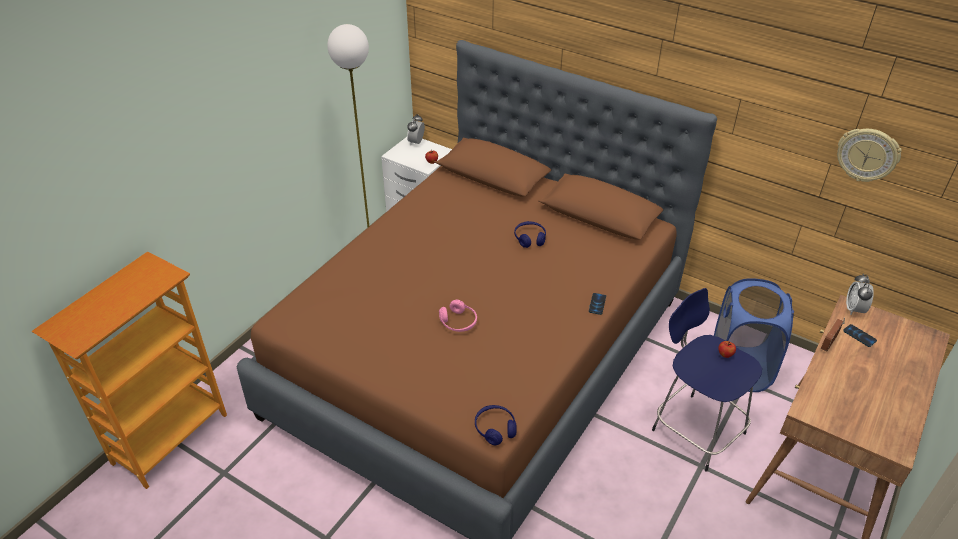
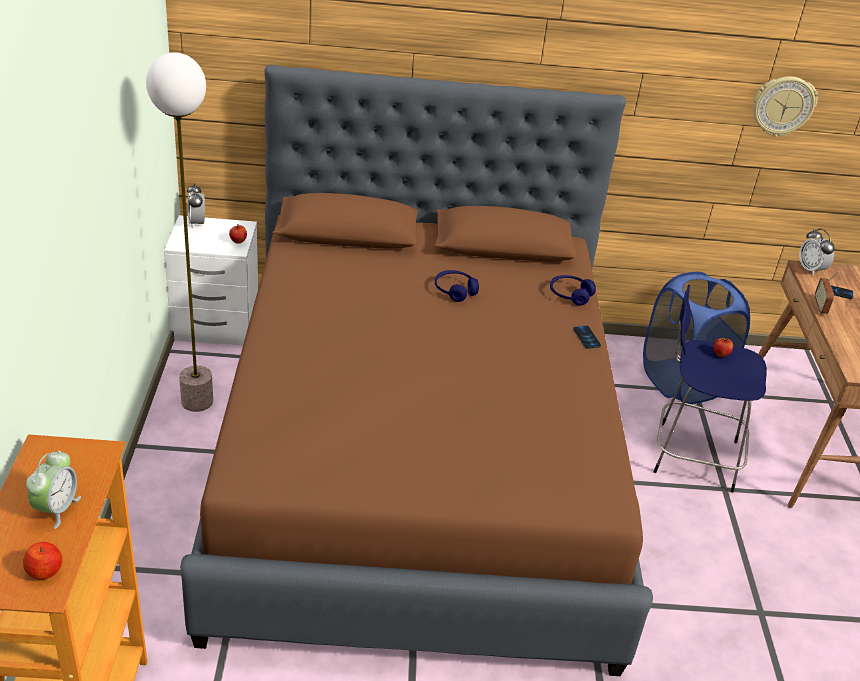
camera: 35 degrees left, 5 degrees down
pink headphones [439,300,477,332] -> none
blue headphones [475,405,516,445] -> blue headphones moved to [550,275,596,306]
none -> apple [23,542,62,580]
none -> alarm clock [26,451,81,529]

